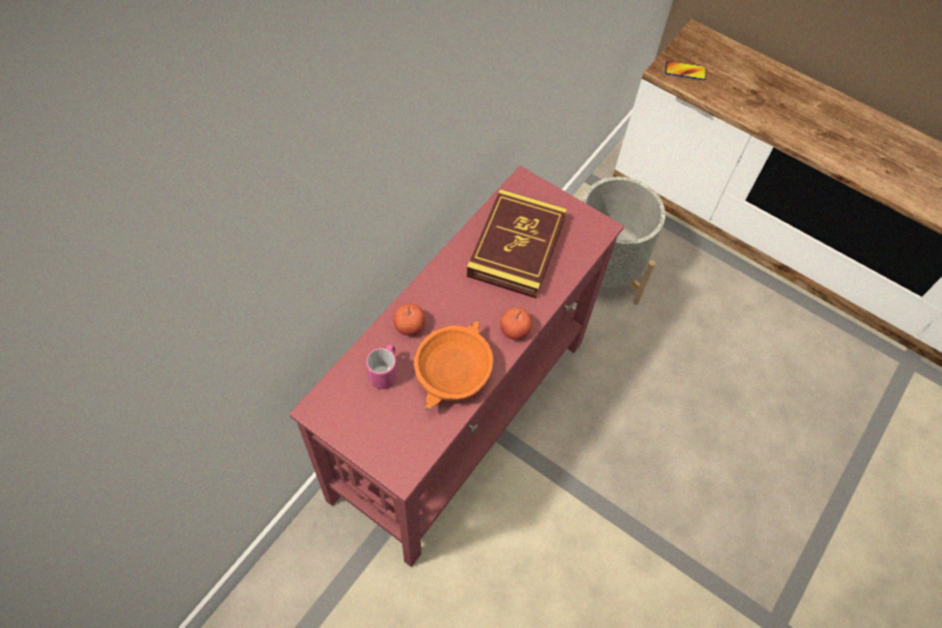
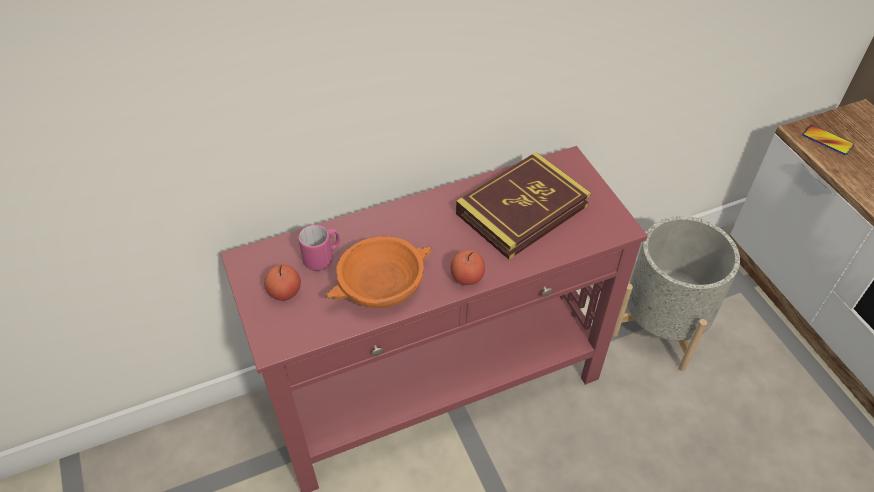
camera: 35 degrees right, 10 degrees down
apple [393,303,425,336] -> apple moved to [264,265,301,301]

